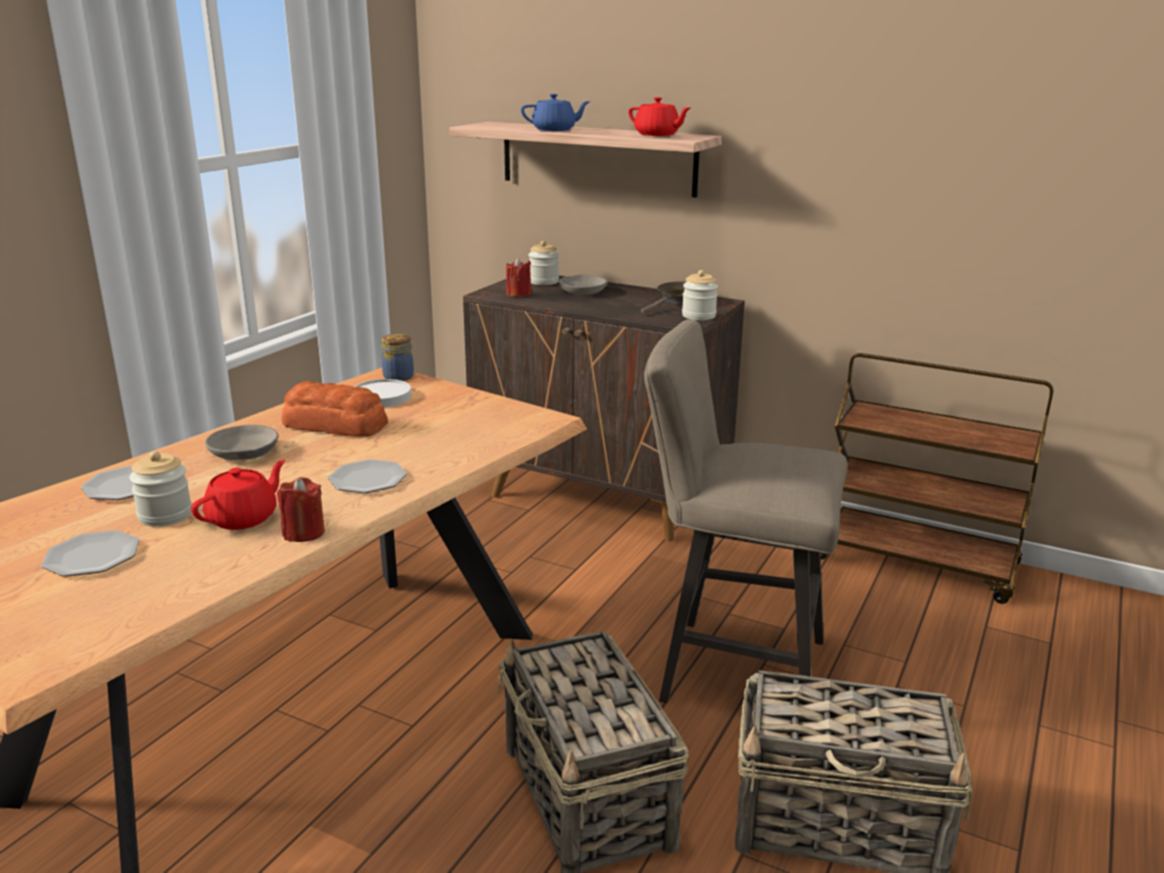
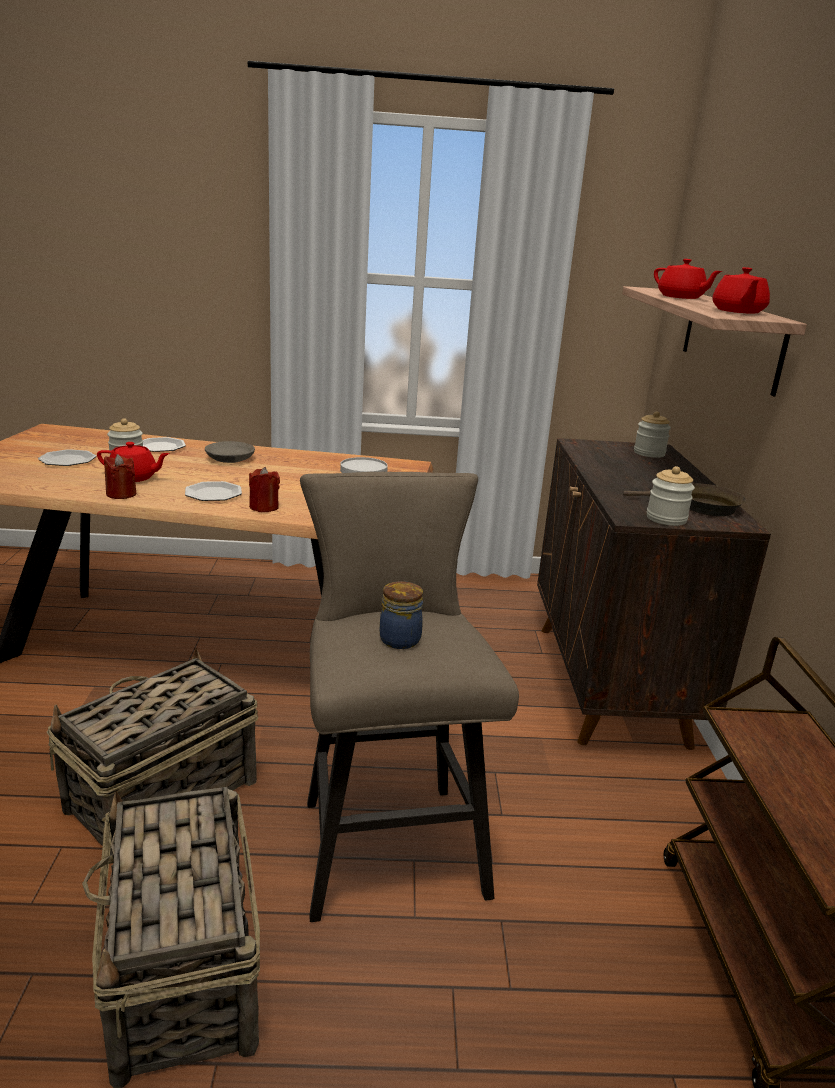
camera: 60 degrees right, 0 degrees up
bread [282,381,388,437] -> none
jar [381,334,414,381] -> jar moved to [380,581,423,649]
red candle [506,258,531,297] -> red candle moved to [249,467,280,512]
blue teapot [521,94,591,131] -> red teapot [654,259,722,299]
grey bowl [558,274,607,295] -> none

